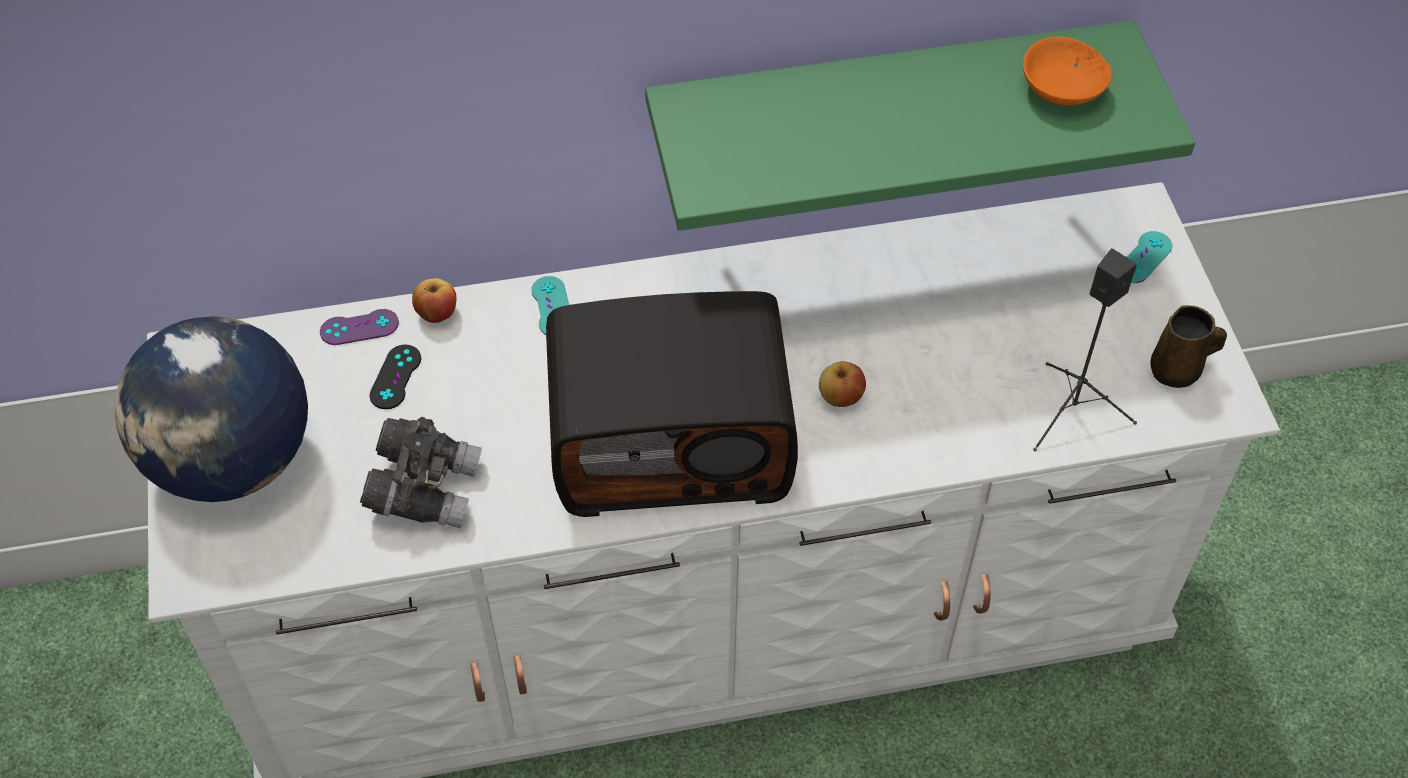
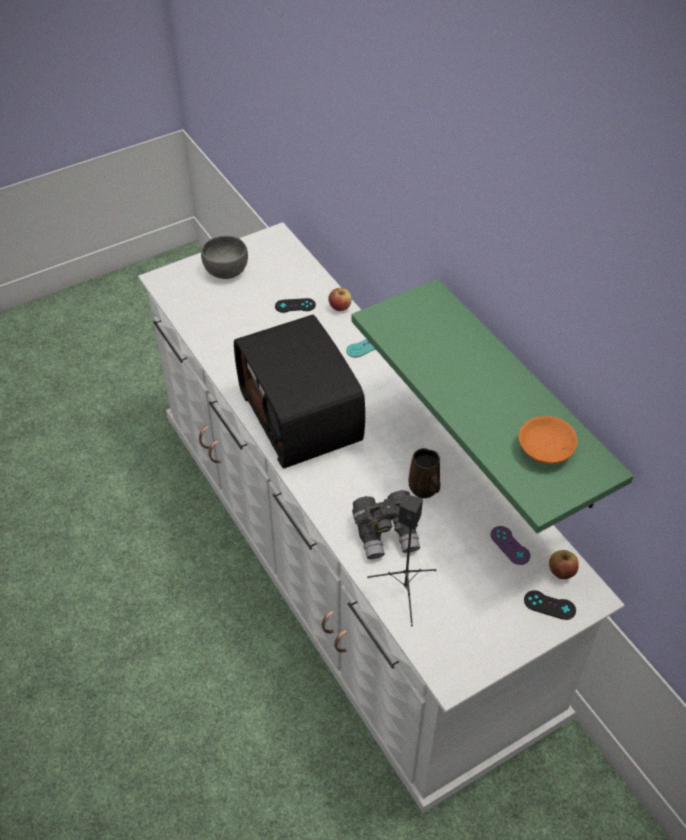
camera: 70 degrees right, 5 degrees down
globe [115,316,308,502] -> grey bowl [201,236,248,279]
purple game controller [320,309,399,345] -> purple game controller moved to [490,526,530,565]
grey binoculars [360,417,482,528] -> grey binoculars moved to [352,490,420,559]
apple [819,361,866,407] -> apple moved to [549,550,579,579]
turquoise game controller [1126,231,1172,283] -> black game controller [524,590,576,620]
brown mug [1150,305,1227,388] -> brown mug moved to [408,448,440,498]

